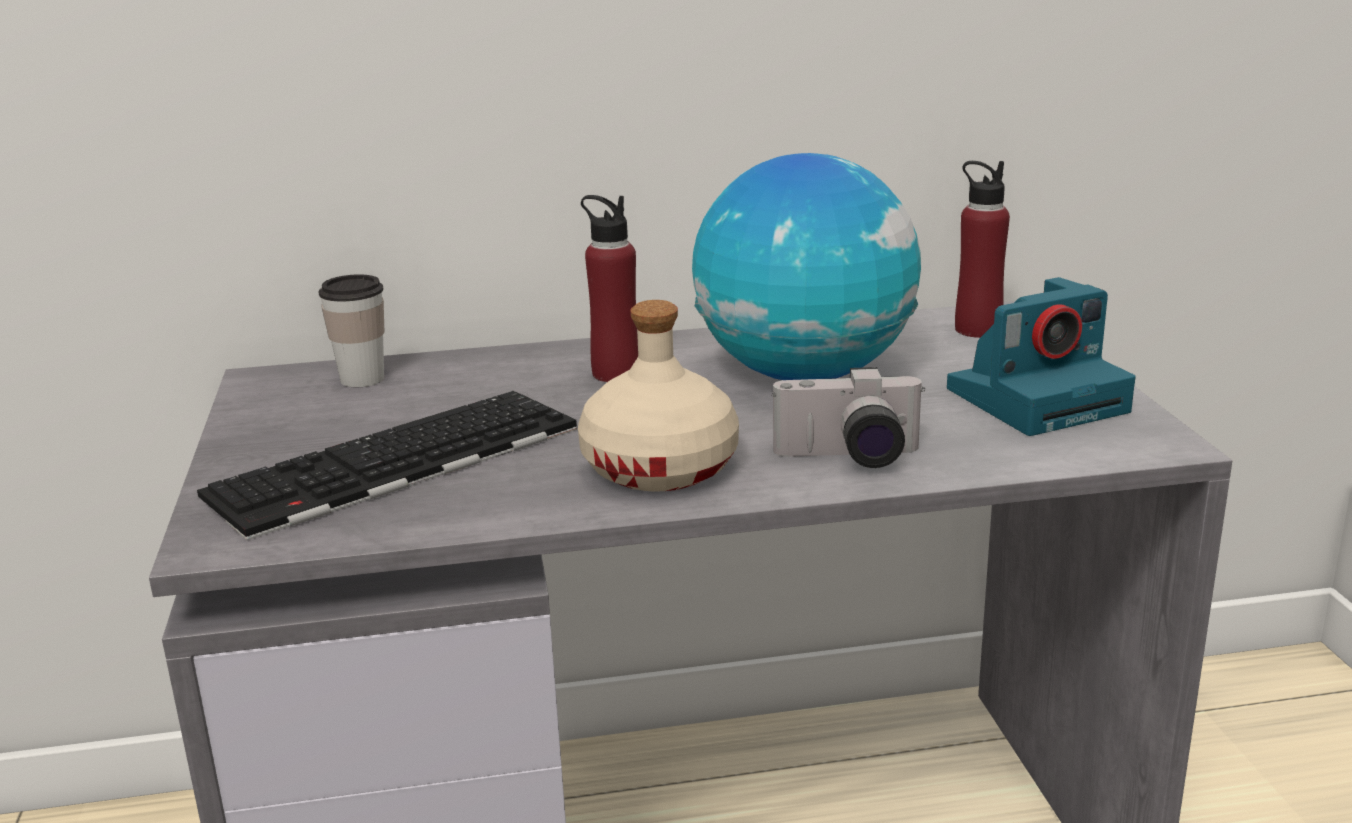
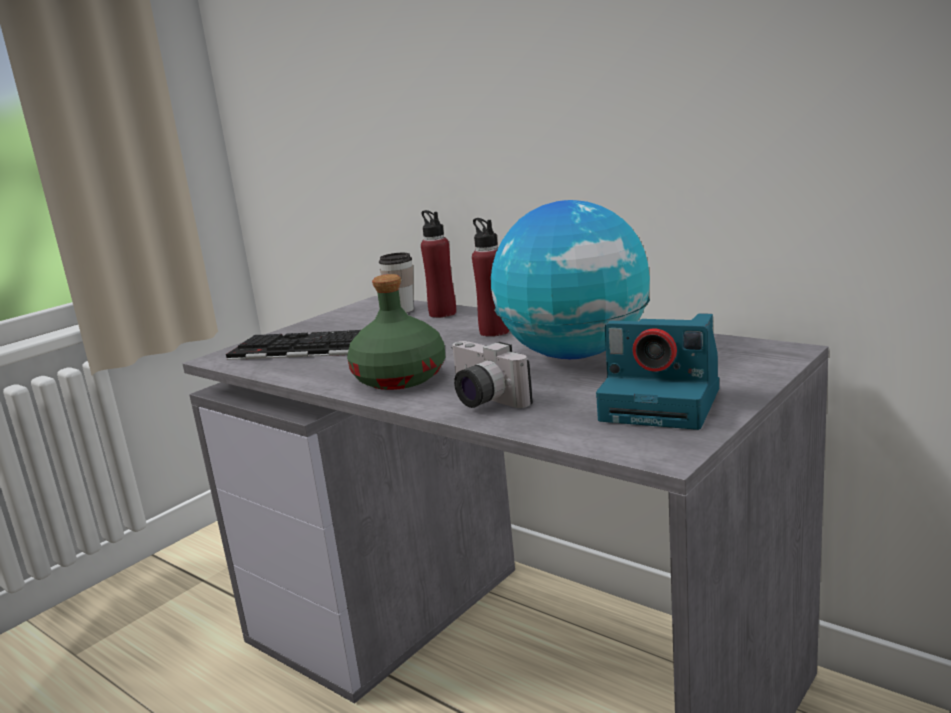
camera: 50 degrees right, 5 degrees down
beige bottle [578,300,739,492] -> green bottle [347,274,445,390]
red bottle [955,161,1010,338] -> red bottle moved to [421,210,456,318]

